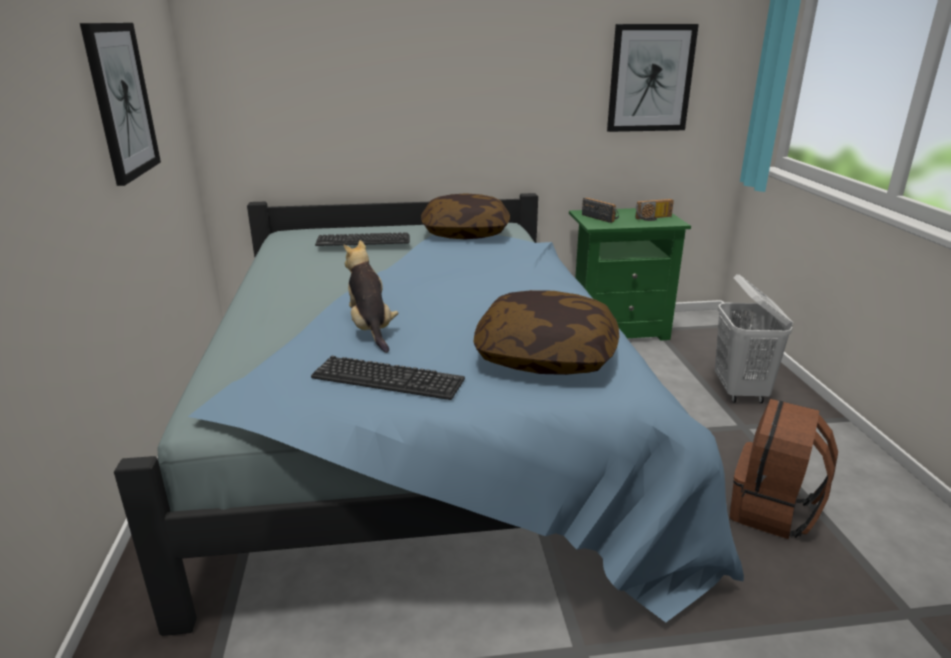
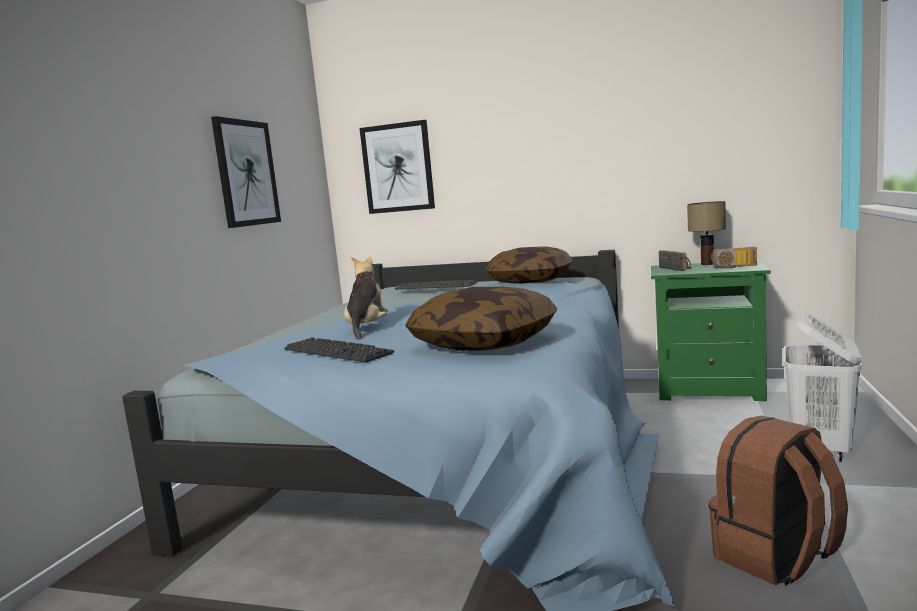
camera: 25 degrees right, 15 degrees down
picture [607,24,699,132] -> picture moved to [360,120,435,214]
none -> table lamp [687,201,726,265]

